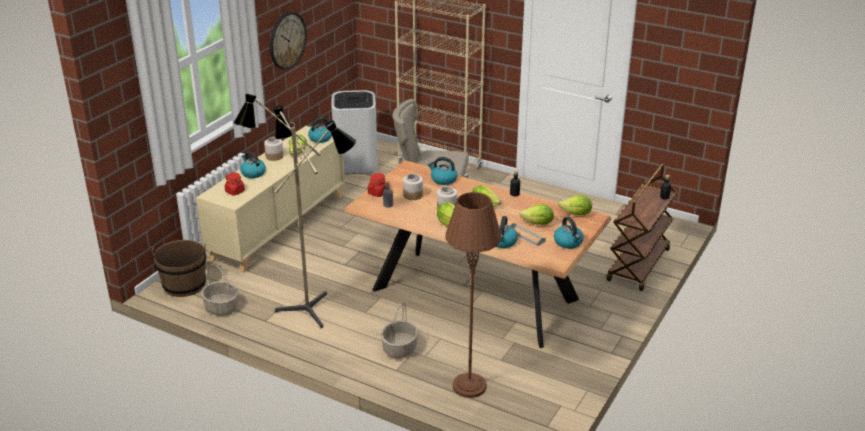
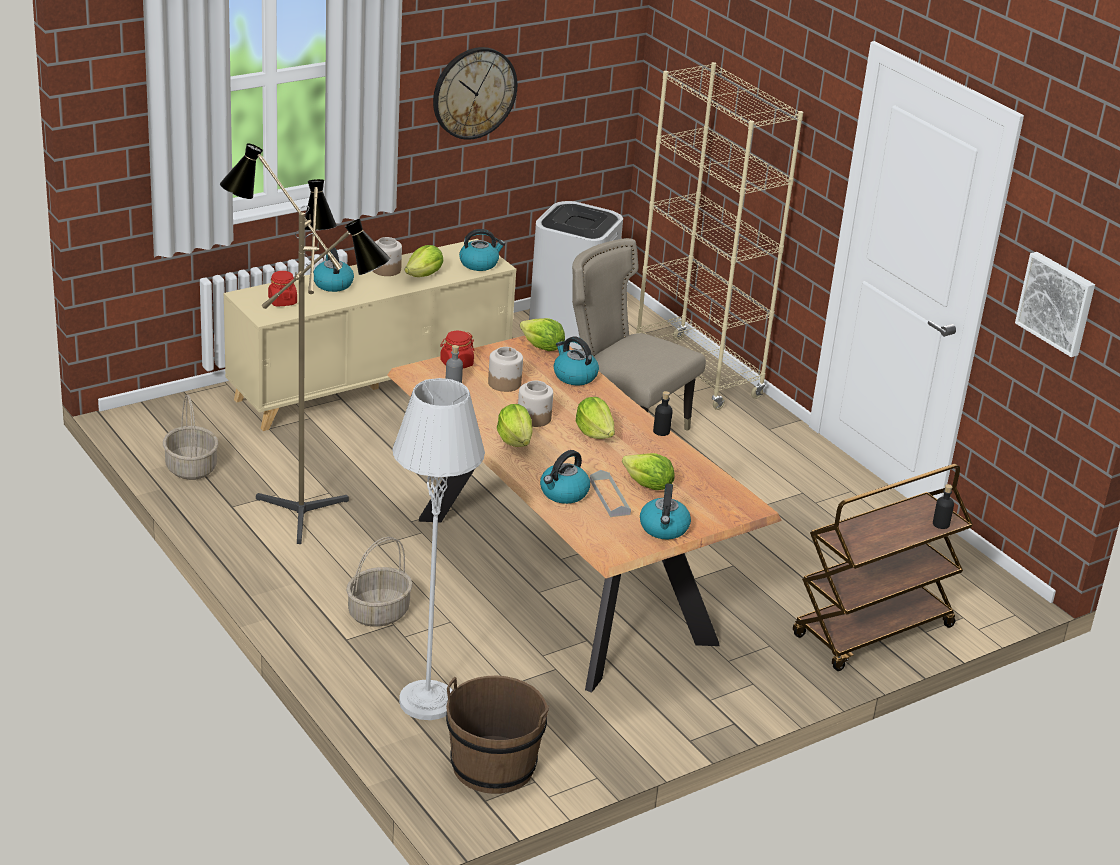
camera: 25 degrees right, 0 degrees up
brown bucket [152,240,206,297] -> brown bucket moved to [446,675,550,794]
brown floor lamp [445,192,502,398] -> grey floor lamp [392,378,485,720]
lettuce [558,195,592,215] -> lettuce moved to [520,318,565,351]
none -> picture [1015,252,1095,357]

